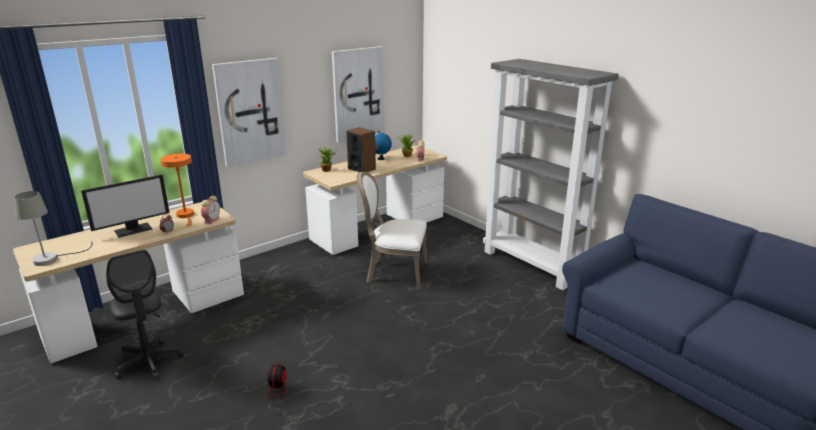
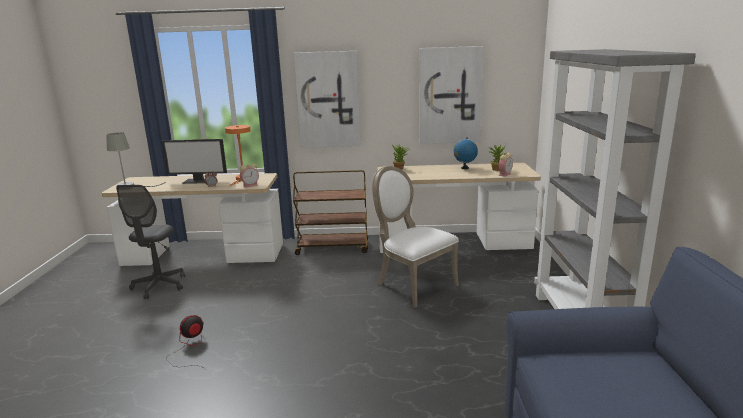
camera: 40 degrees right, 5 degrees down
speaker [346,127,376,172] -> none
none -> brown cart [293,170,368,255]

